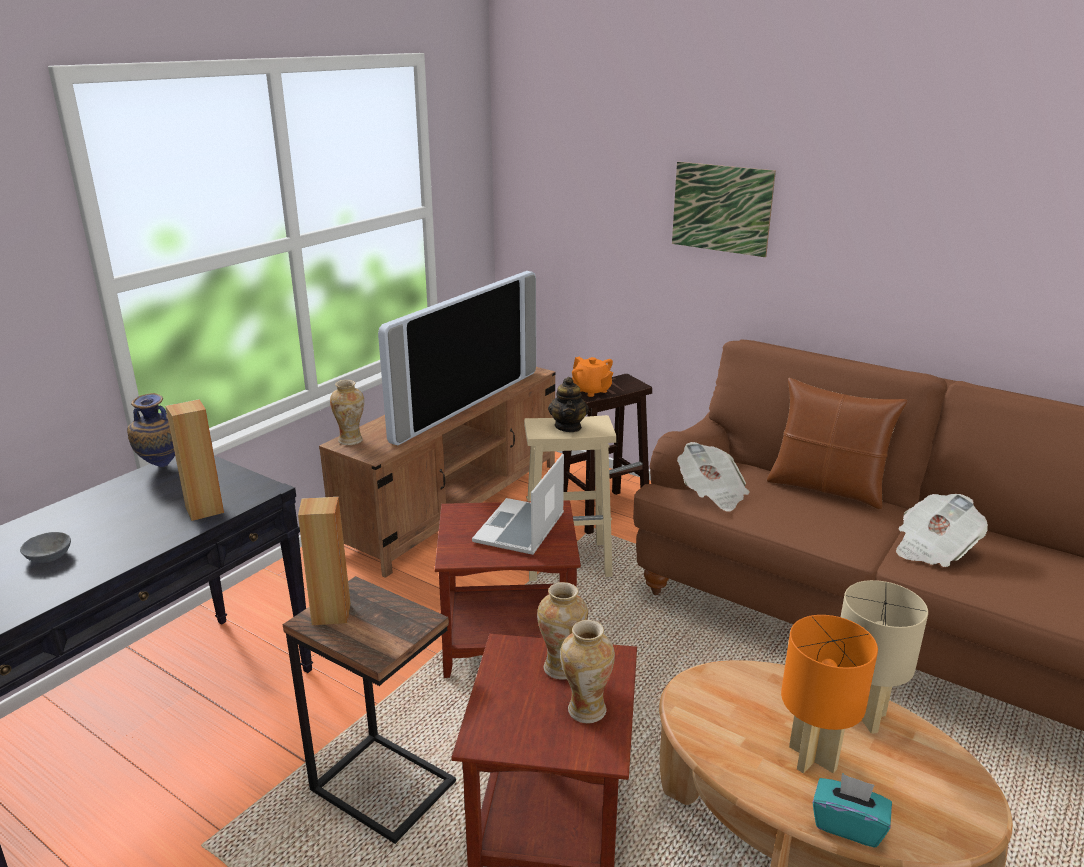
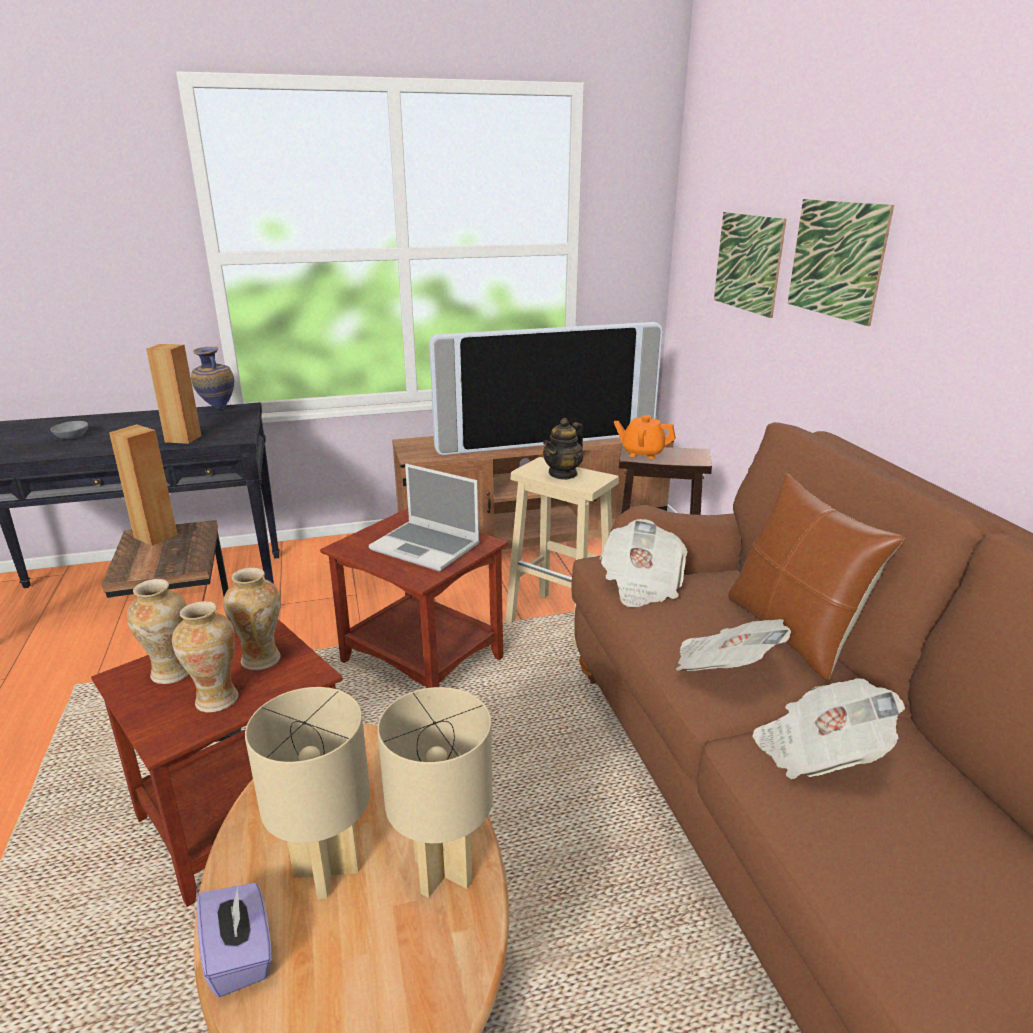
camera: 40 degrees right, 0 degrees up
vase [330,380,364,445] -> vase moved to [127,579,189,684]
laptop [472,454,564,555] -> laptop turned 120 degrees counterclockwise [369,464,480,571]
orange teapot [572,357,613,397] -> orange teapot turned 105 degrees clockwise [614,415,676,459]
orange table lamp [781,615,878,773] -> beige table lamp [245,687,370,900]
turquoise tissue box [813,773,892,848] -> purple tissue box [196,883,272,997]
none -> newspaper [676,619,791,671]
none -> picture [714,212,787,318]

